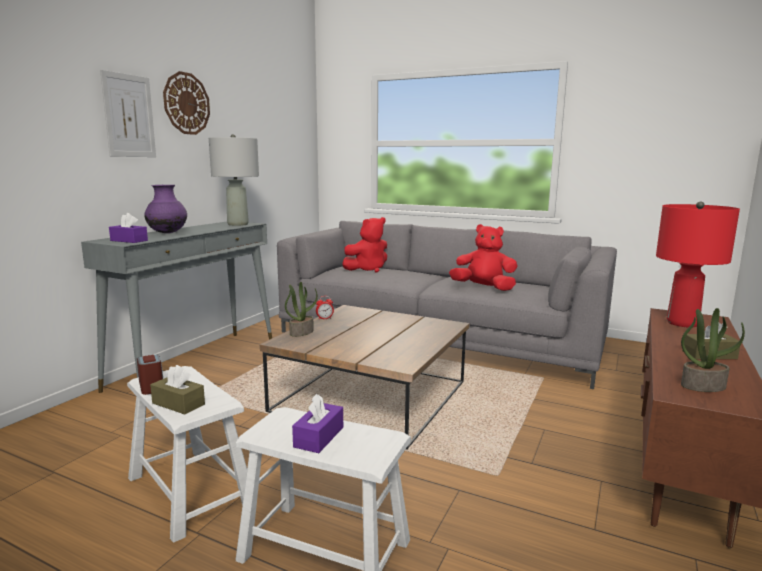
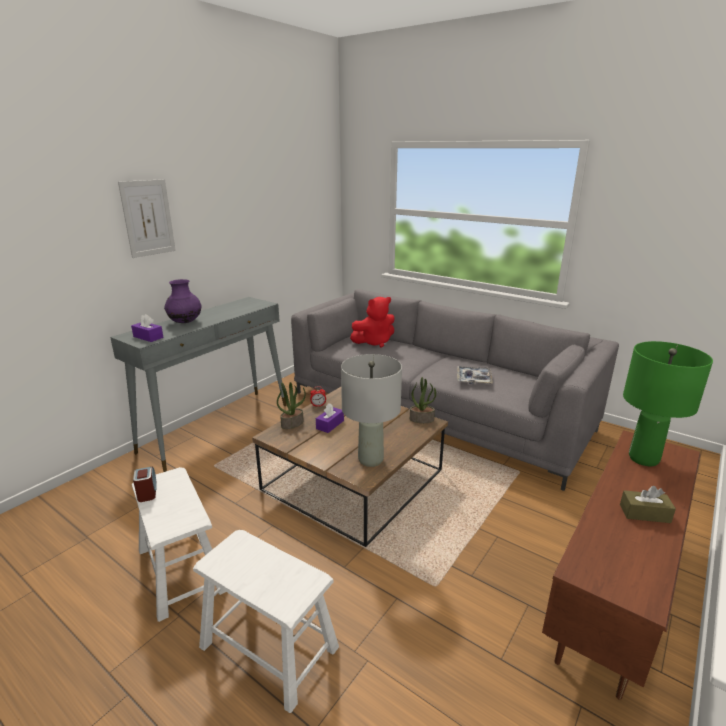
camera: 10 degrees right, 10 degrees up
brown tissue box [150,365,205,415] -> none
wall clock [163,71,210,135] -> none
grey table lamp [209,134,259,226] -> grey table lamp moved to [341,354,402,467]
purple tissue box [292,394,343,453] -> purple tissue box moved to [316,403,344,433]
red plush toy [449,224,518,291] -> tray [457,366,493,384]
red table lamp [656,202,740,327] -> green table lamp [623,341,713,466]
potted plant [681,308,745,392] -> potted plant moved to [410,377,436,423]

